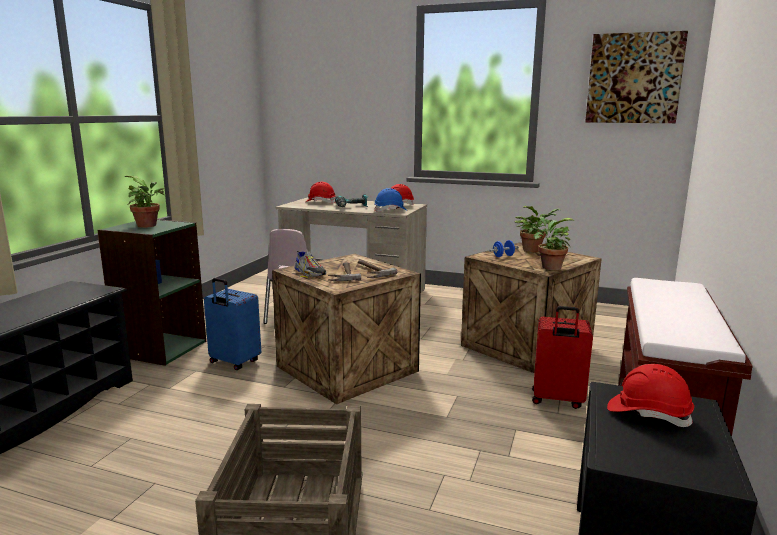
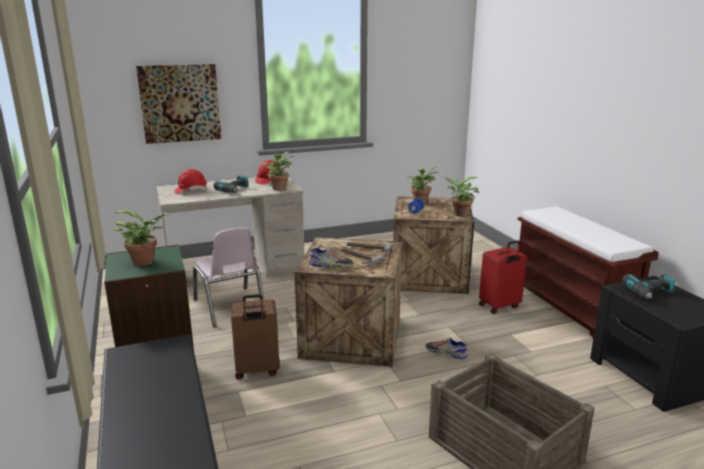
camera: 40 degrees left, 5 degrees up
blue suitcase [204,278,261,371] -> brown suitcase [231,294,279,379]
blue hard hat [374,188,406,212] -> potted plant [262,151,294,191]
picture [585,31,688,123] -> picture moved to [136,64,221,144]
red hard hat [607,364,694,427] -> power drill [622,274,676,299]
none -> shoe [426,337,468,360]

